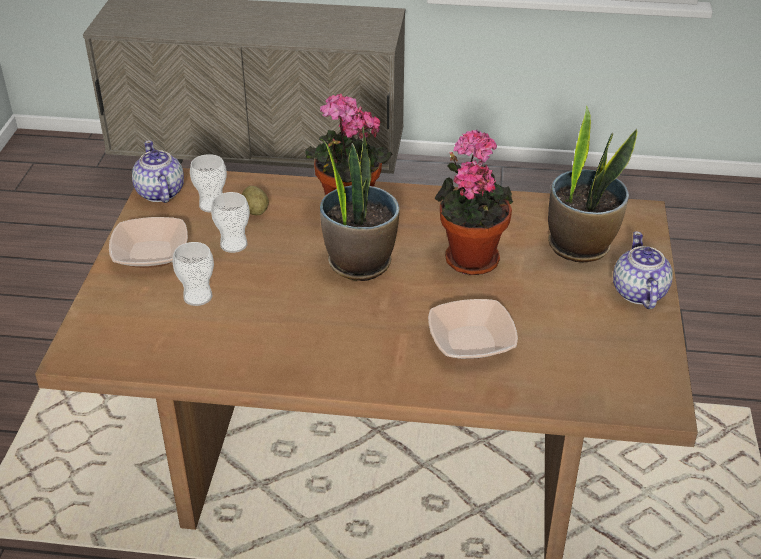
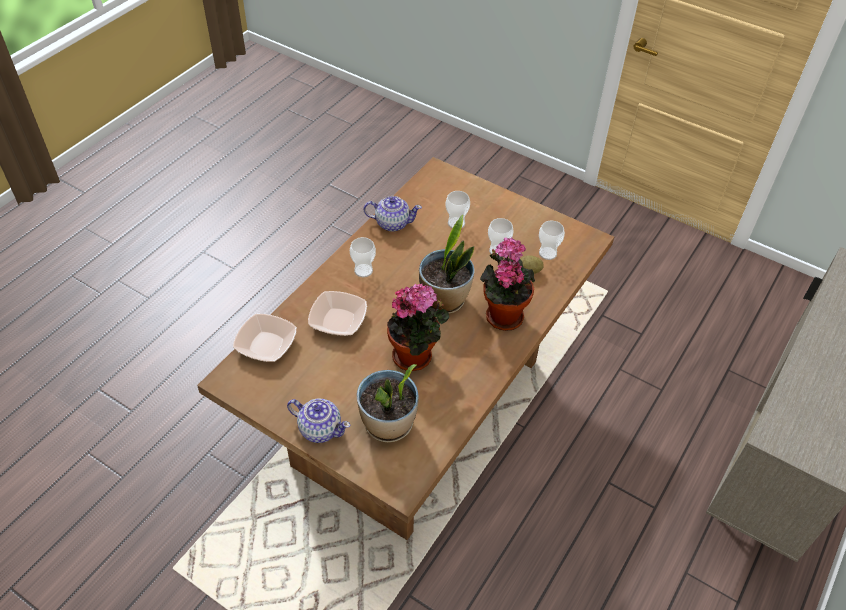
camera: 115 degrees right, 10 degrees up
bowl [109,217,188,268] -> bowl moved to [233,314,297,362]
teapot [132,140,184,203] -> teapot moved to [364,196,422,232]
none -> cup [350,237,376,277]

